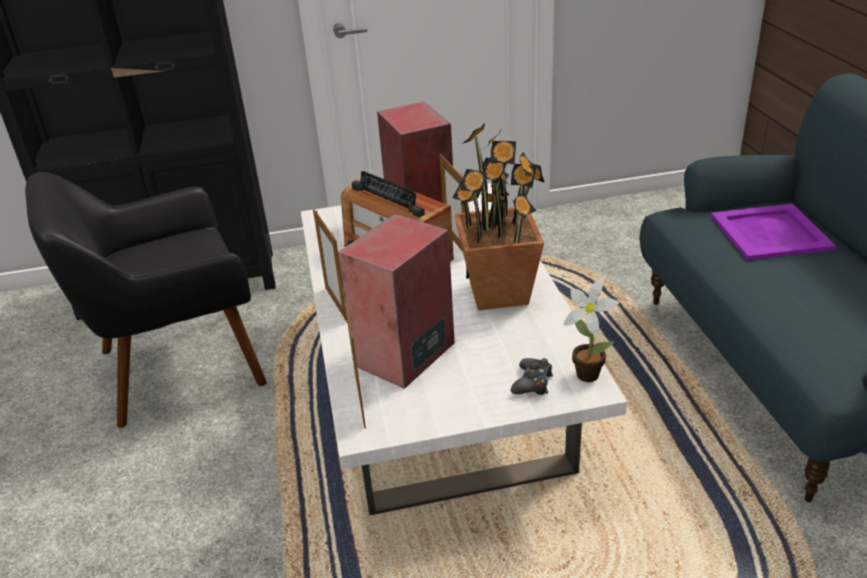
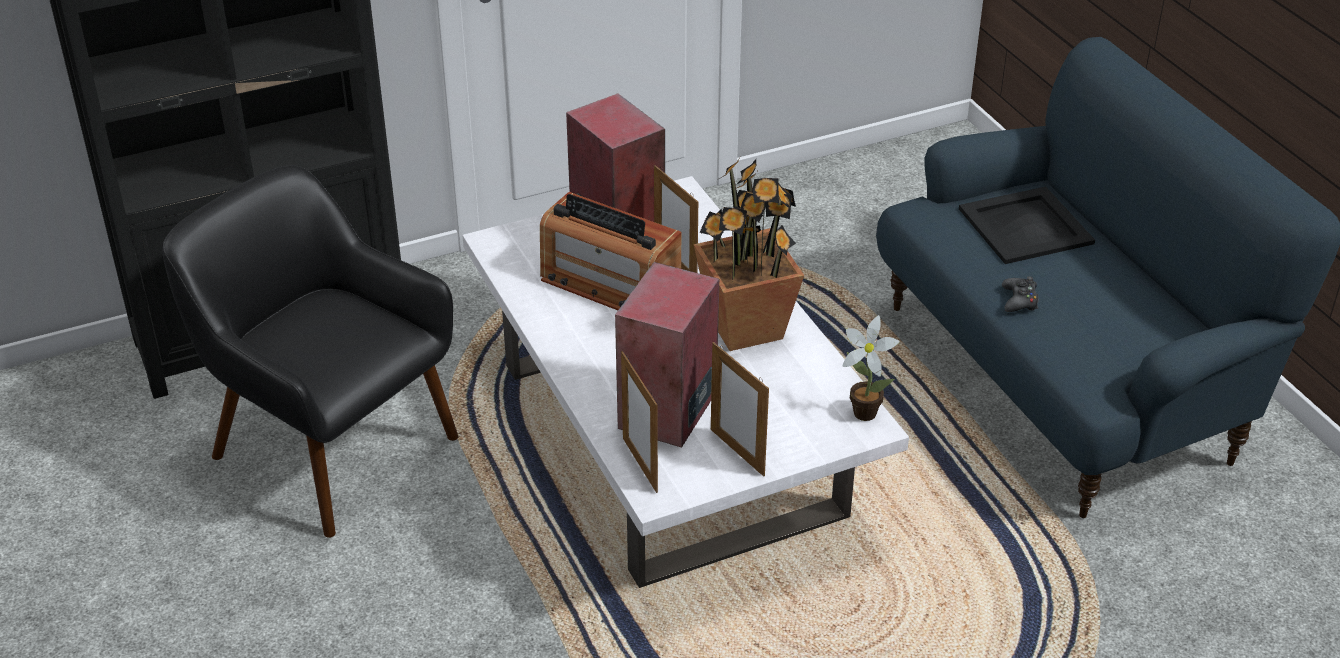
camera: 15 degrees left, 5 degrees up
black armchair [25,172,267,428] -> black armchair turned 75 degrees clockwise [163,165,459,538]
picture frame [313,208,348,323] -> picture frame moved to [711,342,769,477]
black game controller [511,358,553,395] -> black game controller moved to [1002,276,1039,312]
purple tray [711,204,836,260] -> black tray [959,187,1095,264]

